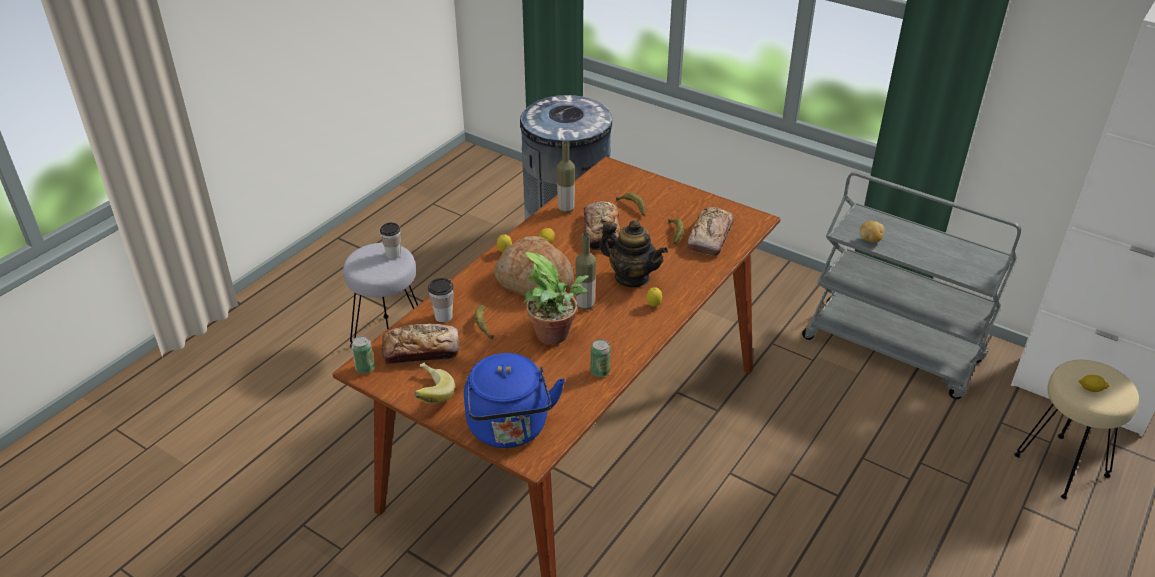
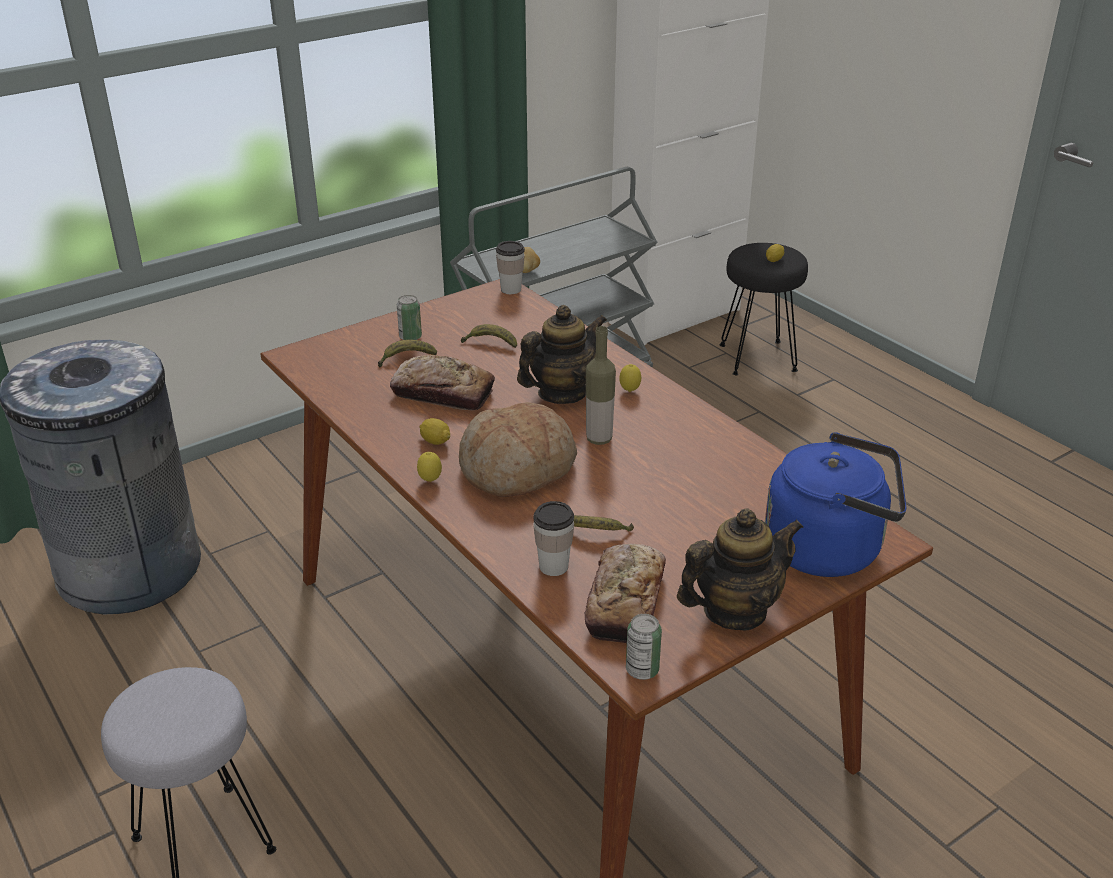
camera: 70 degrees left, 5 degrees down
cup [380,222,401,259] -> cup moved to [496,241,525,294]
banana [414,363,455,404] -> teapot [677,509,803,630]
potted plant [523,252,589,345] -> none
bottle [557,141,575,213] -> none
can [591,339,611,377] -> can moved to [397,295,422,340]
bread [687,207,734,256] -> none
beige stool [1014,360,1139,499] -> black stool [719,243,808,375]

